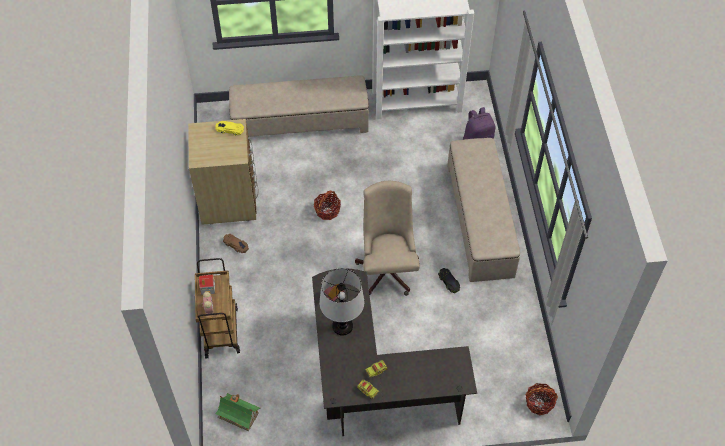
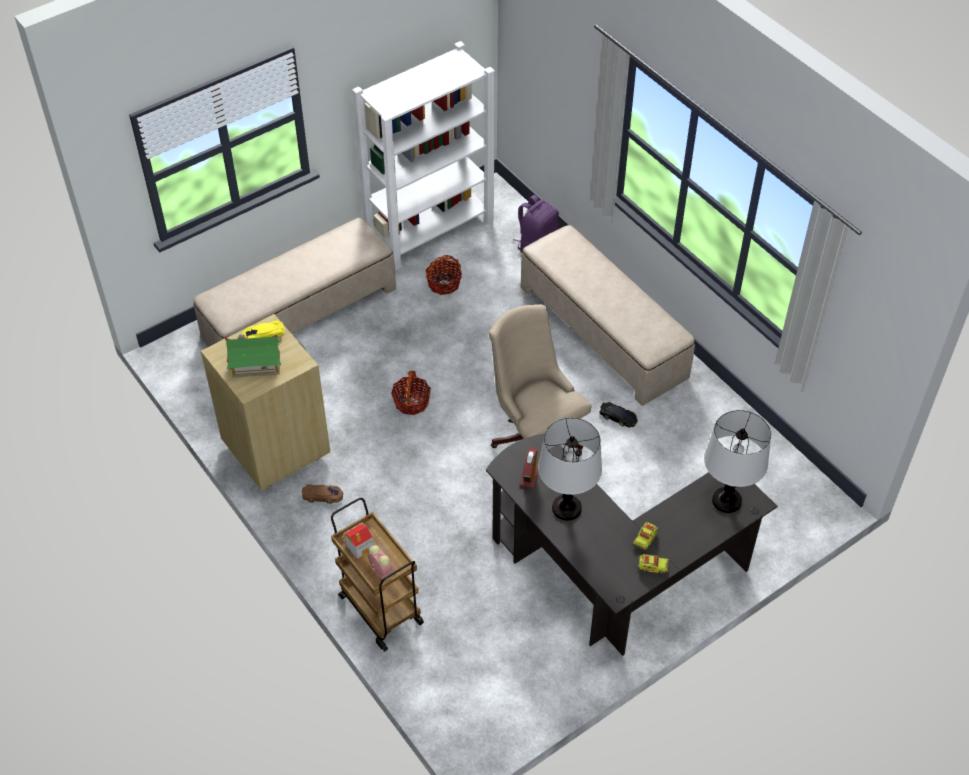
camera: 30 degrees left, 5 degrees down
toy house [215,393,260,431] -> toy house moved to [225,334,282,377]
basket [525,383,558,415] -> basket moved to [426,255,462,295]
none -> table lamp [704,410,771,513]

